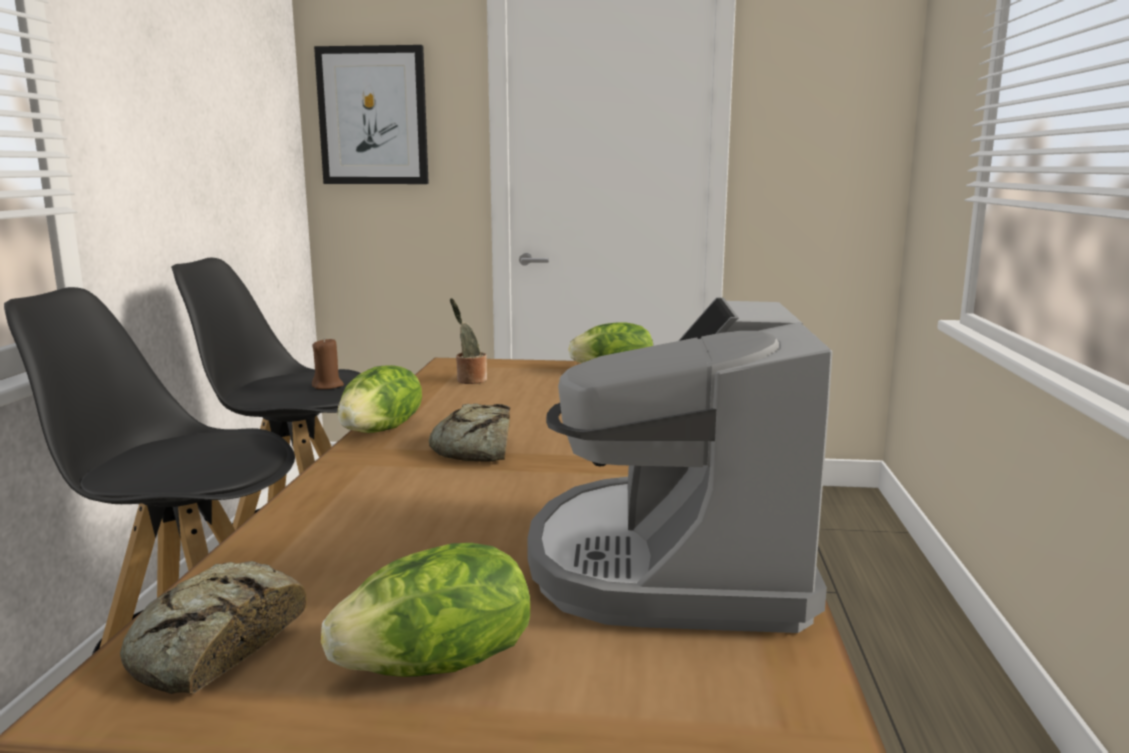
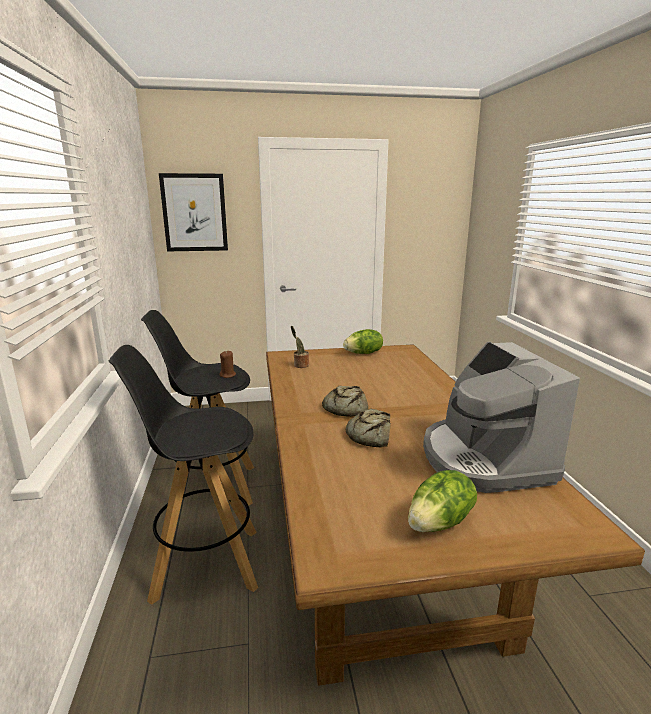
camera: 15 degrees left, 5 degrees up
bread [120,561,307,694] -> bread moved to [346,409,391,447]
lettuce [337,365,422,433] -> none

